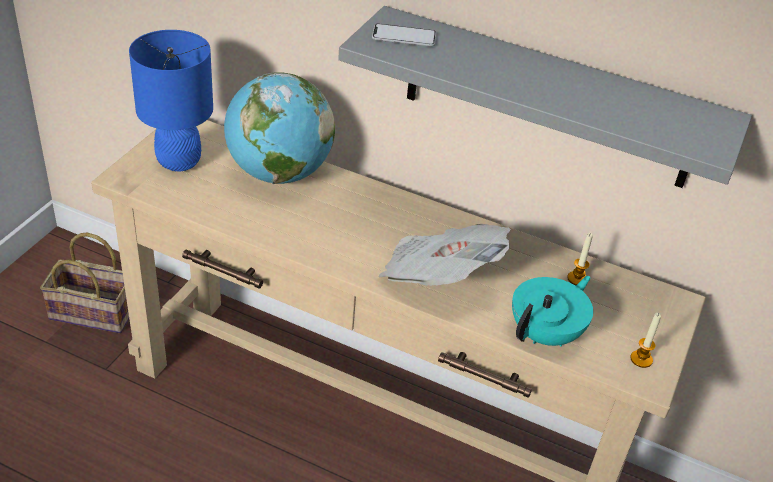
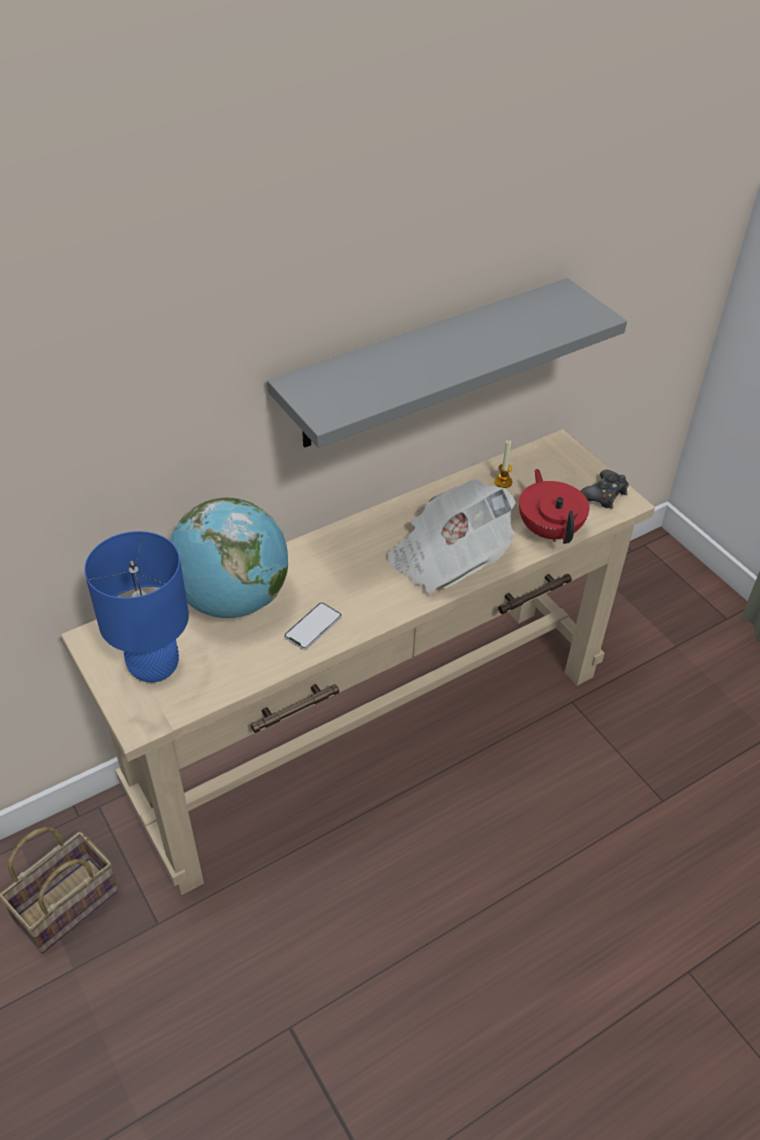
camera: 55 degrees left, 5 degrees up
phone [372,23,436,47] -> phone moved to [284,602,342,650]
turquoise teapot [512,276,593,346] -> red teapot [519,469,590,544]
candle [630,313,661,368] -> black game controller [580,470,629,509]

